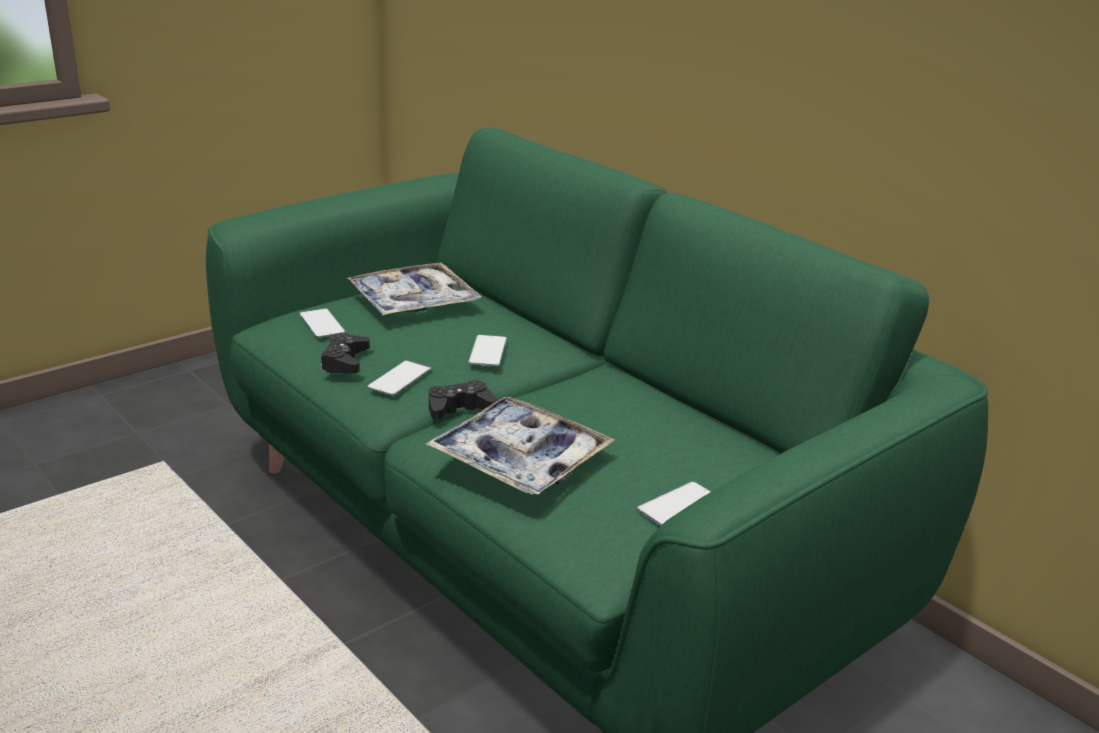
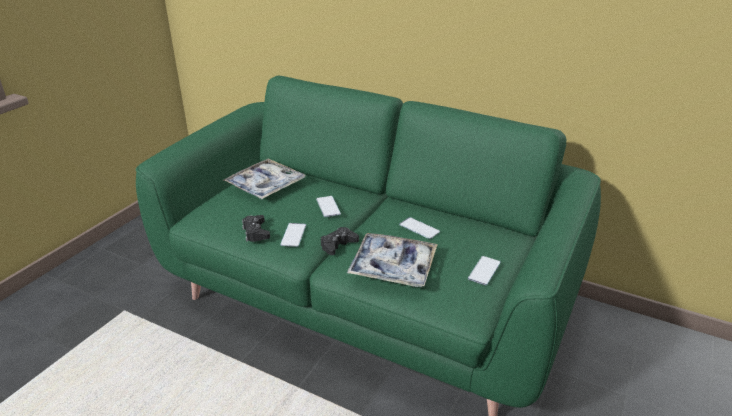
camera: 20 degrees left, 5 degrees up
phone [299,308,345,338] -> phone moved to [399,217,440,239]

